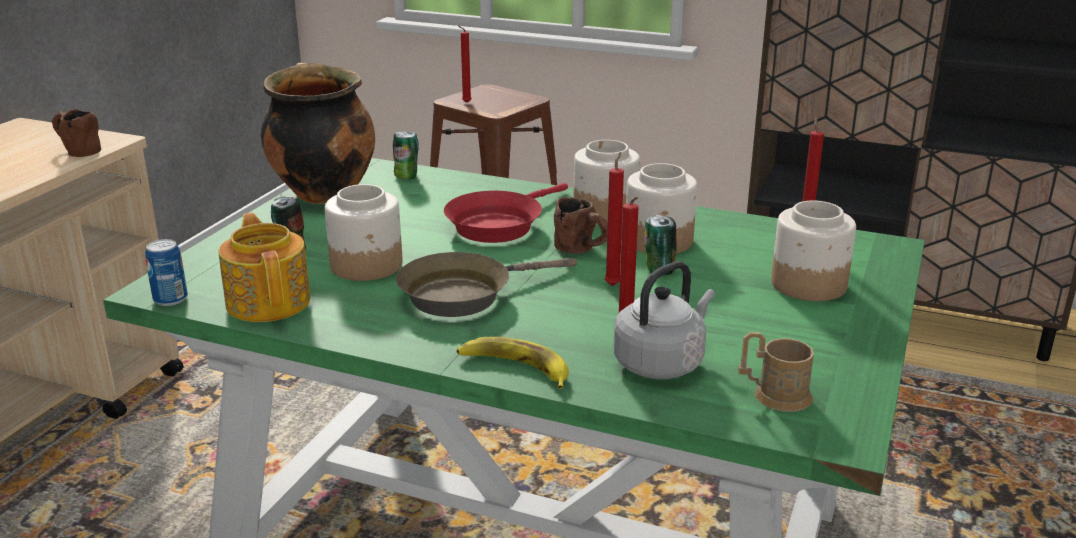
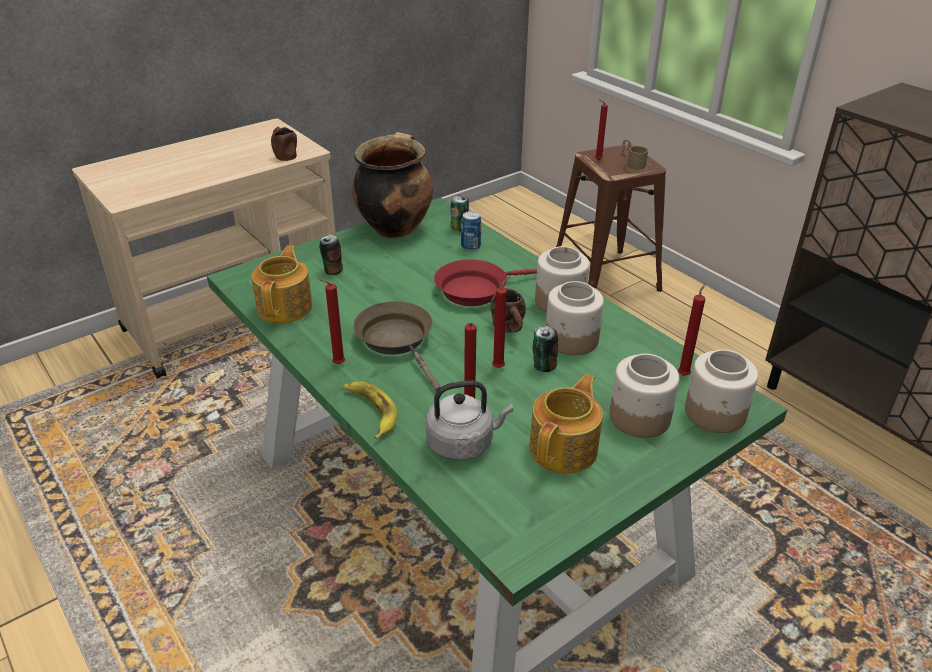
camera: 30 degrees right, 10 degrees up
can [145,239,188,306] -> can moved to [461,211,481,251]
jar [325,184,403,281] -> jar moved to [685,350,758,433]
brown frying pan [396,252,577,317] -> brown frying pan turned 60 degrees clockwise [353,301,441,391]
brown mug [738,332,814,412] -> brown mug moved to [620,139,648,173]
none -> red candle [318,278,345,364]
none -> teapot [529,374,603,474]

